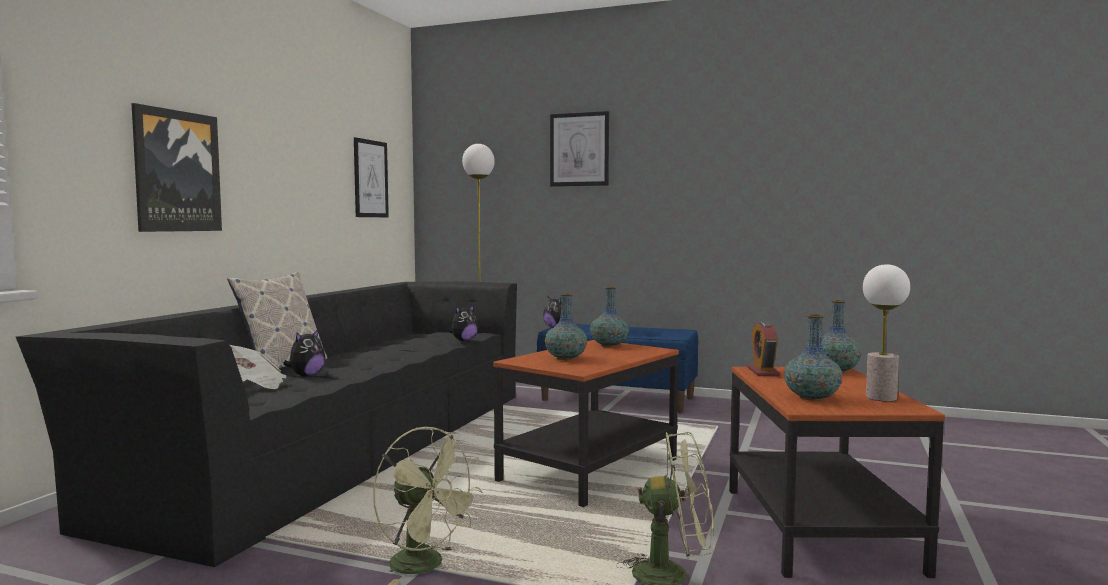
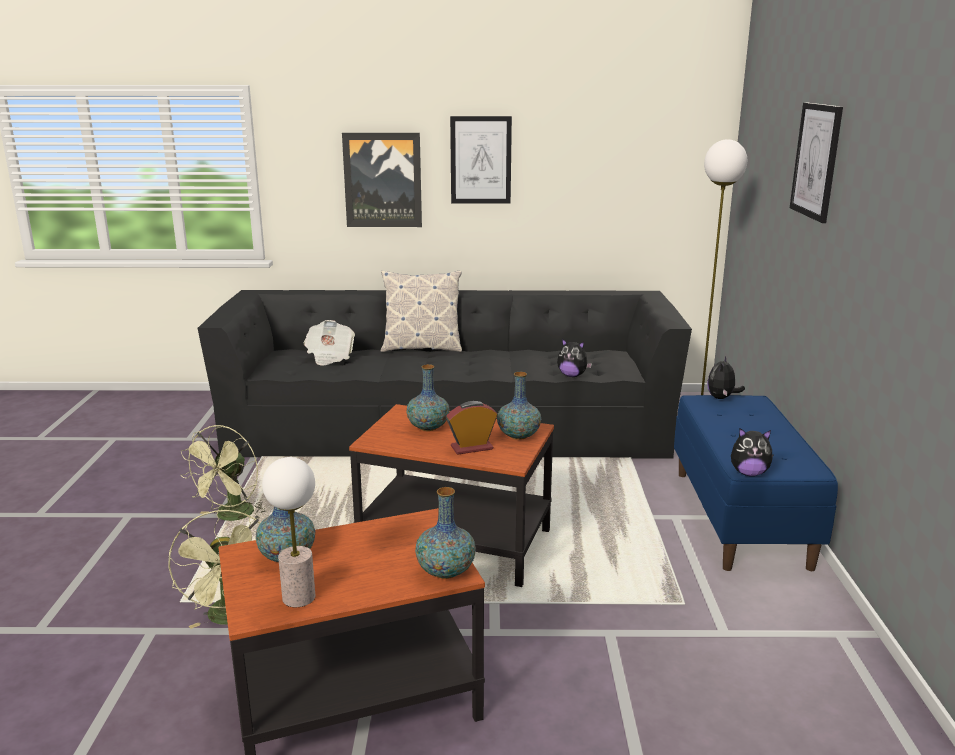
camera: 70 degrees right, 15 degrees up
plush toy [283,329,325,377] -> plush toy moved to [731,428,773,476]
picture [354,137,389,217] -> picture moved to [450,116,512,204]
alarm clock [748,321,780,376] -> alarm clock moved to [446,401,497,455]

